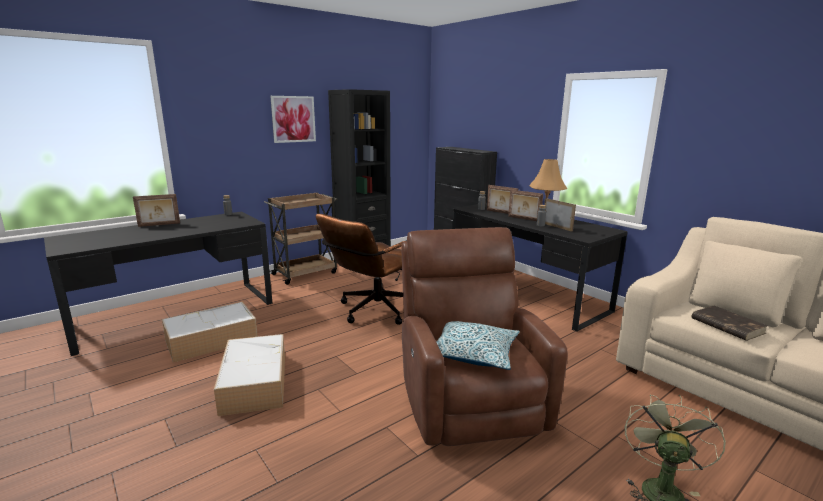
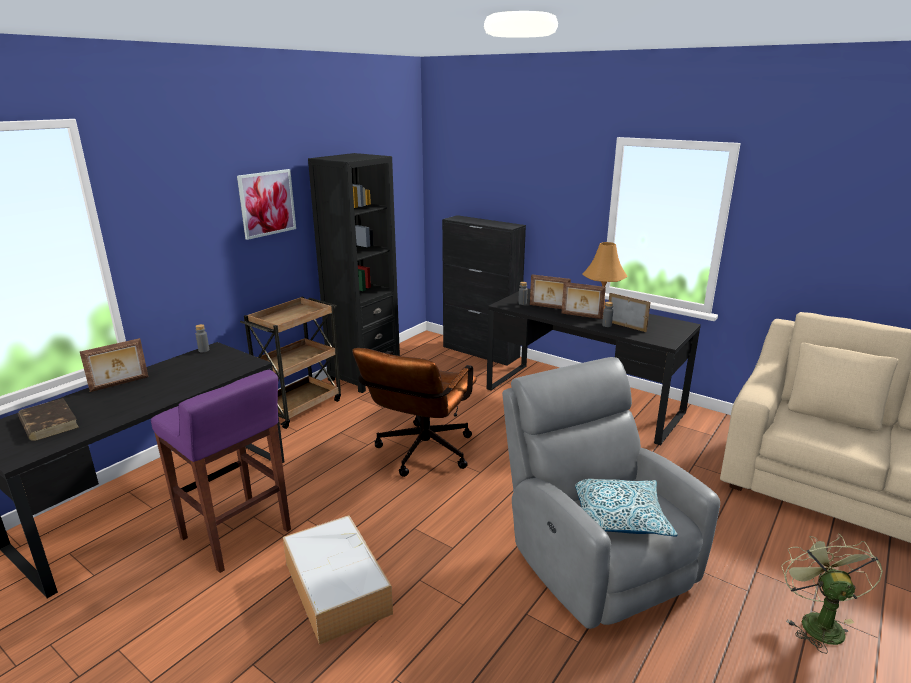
camera: 15 degrees left, 5 degrees up
storage box [162,302,258,363] -> purple stool [151,370,291,573]
brown armchair [401,227,568,446] -> grey armchair [502,357,720,629]
brown book [691,306,768,341] -> brown book moved to [18,398,79,441]

